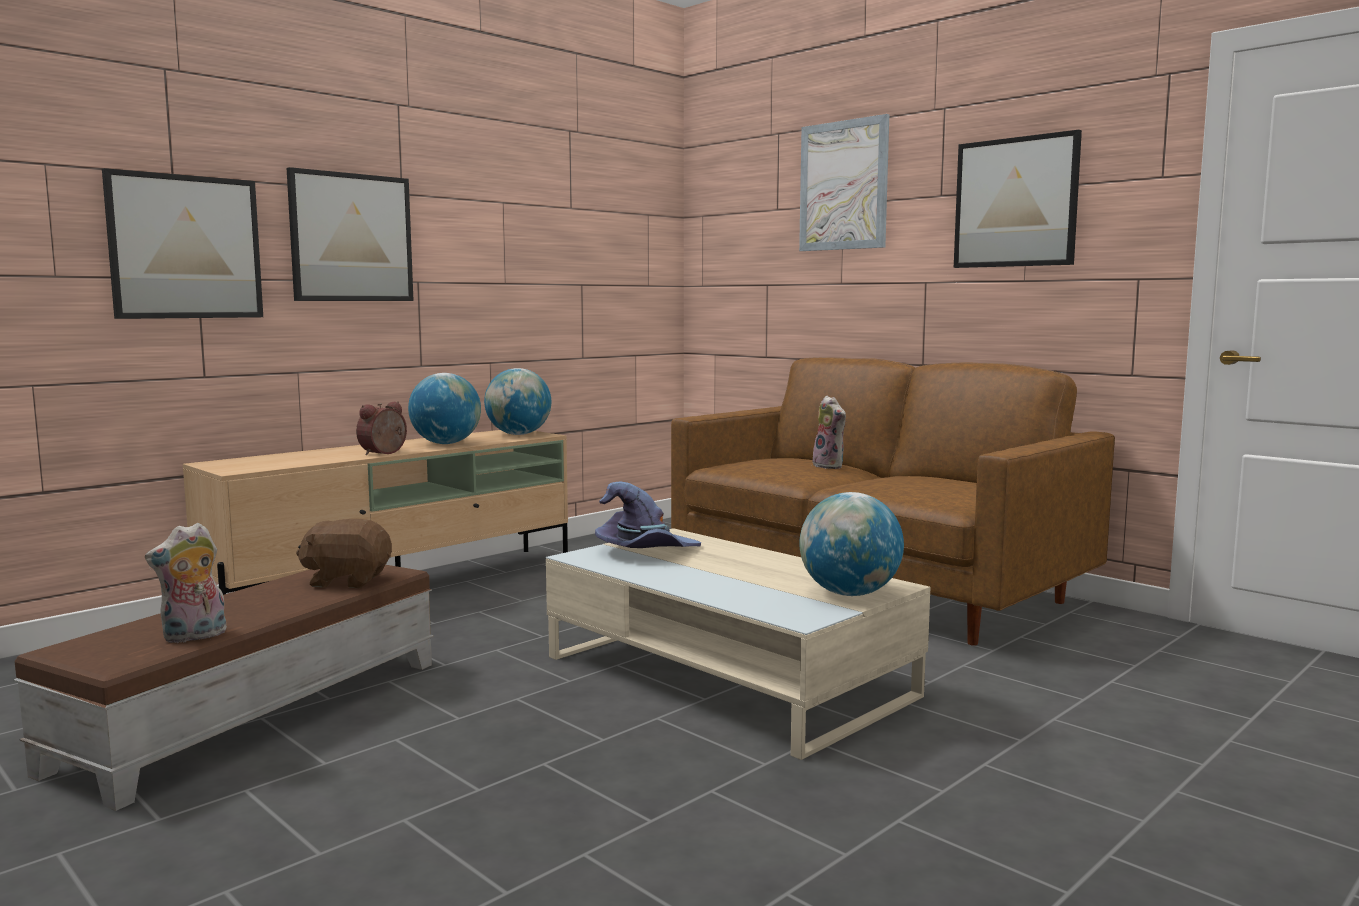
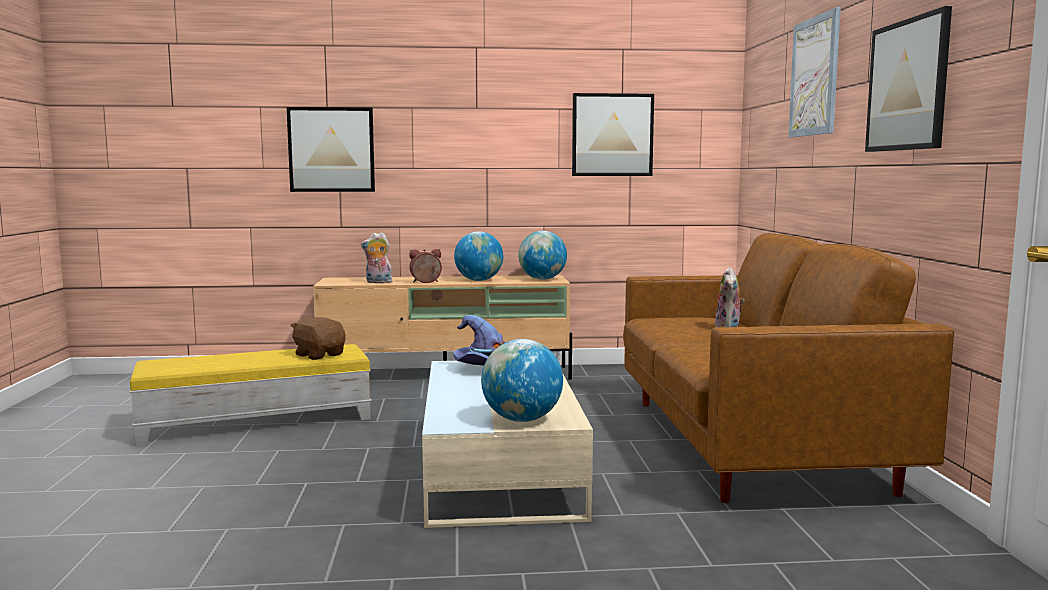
camera: 40 degrees right, 0 degrees up
brown ottoman [13,565,434,811] -> yellow ottoman [130,344,372,446]
plush toy [145,523,227,643] -> plush toy moved to [361,232,392,283]
picture [287,167,414,301] -> picture moved to [572,93,654,176]

